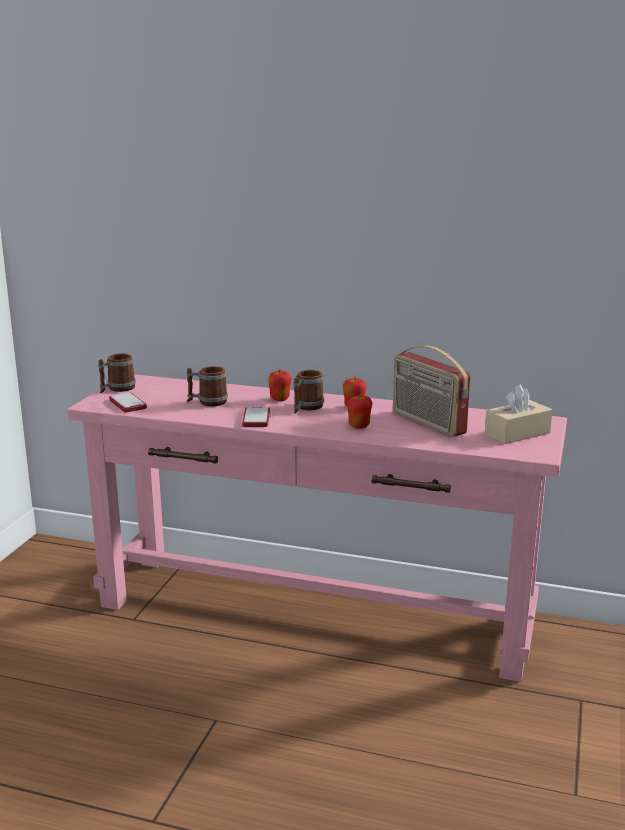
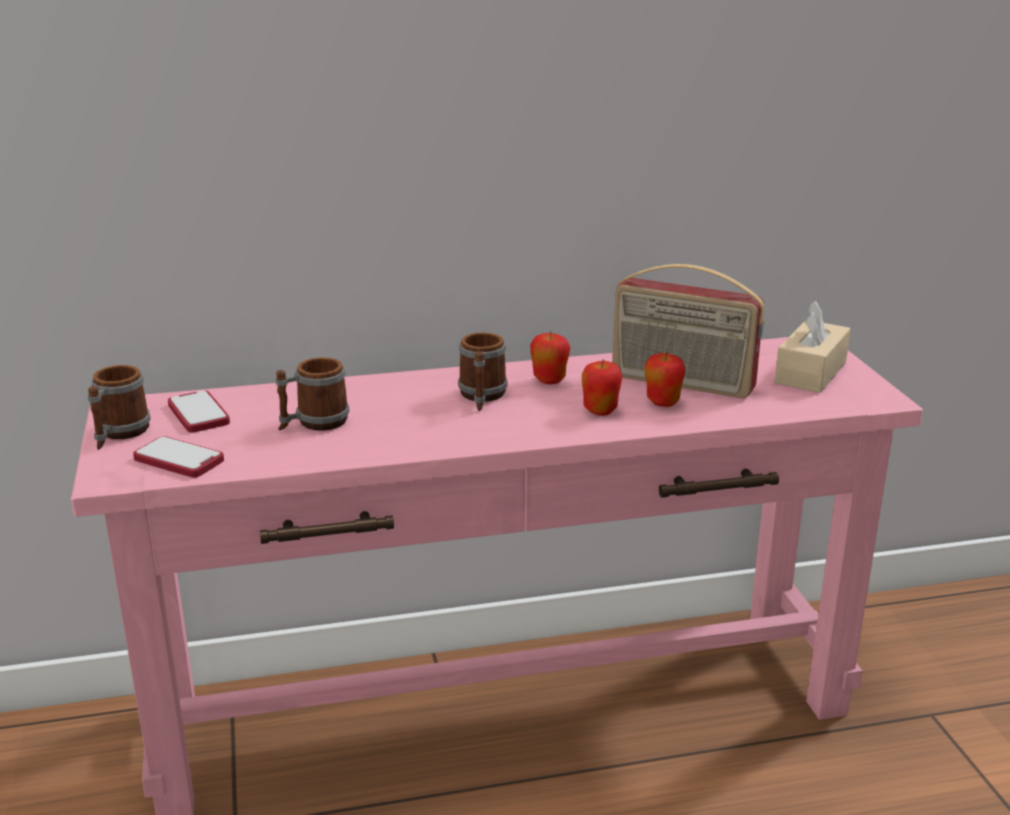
camera: 30 degrees left, 5 degrees up
phone [242,407,270,427] -> phone moved to [168,390,230,433]
apple [268,370,291,401] -> apple moved to [645,352,685,407]

